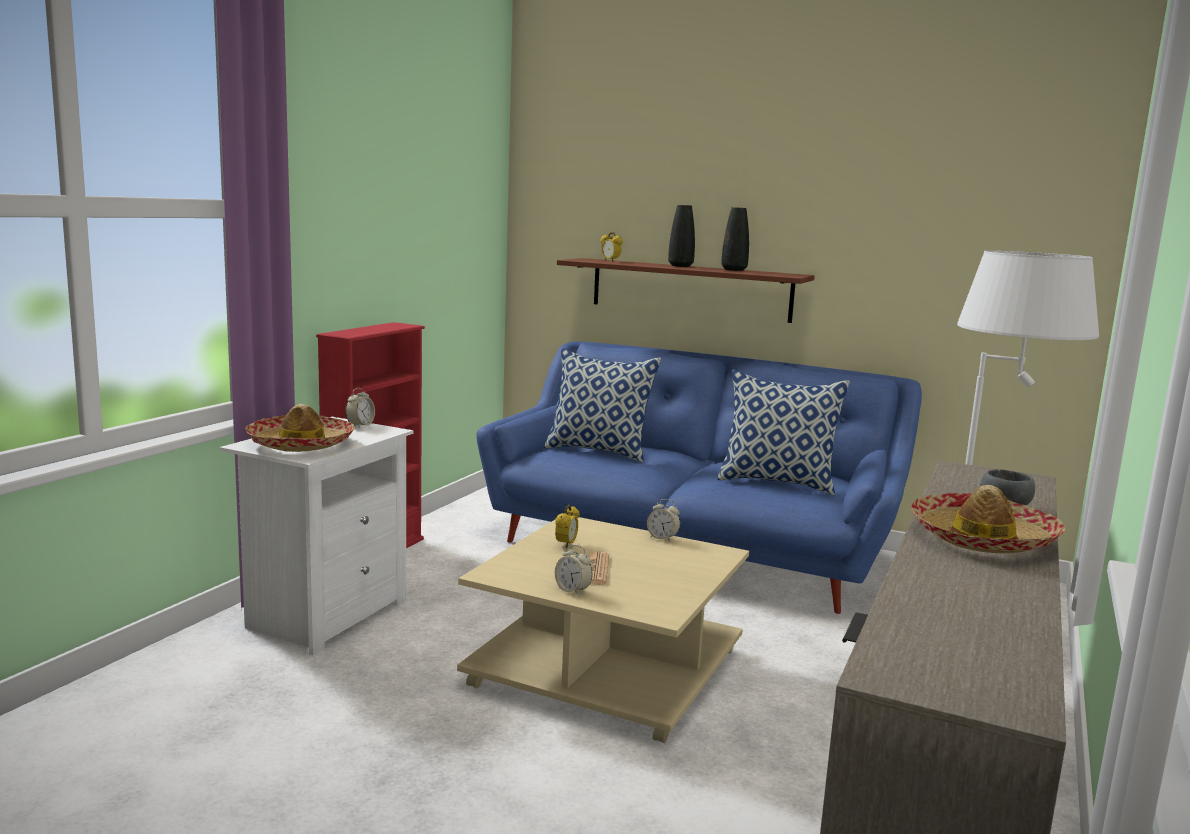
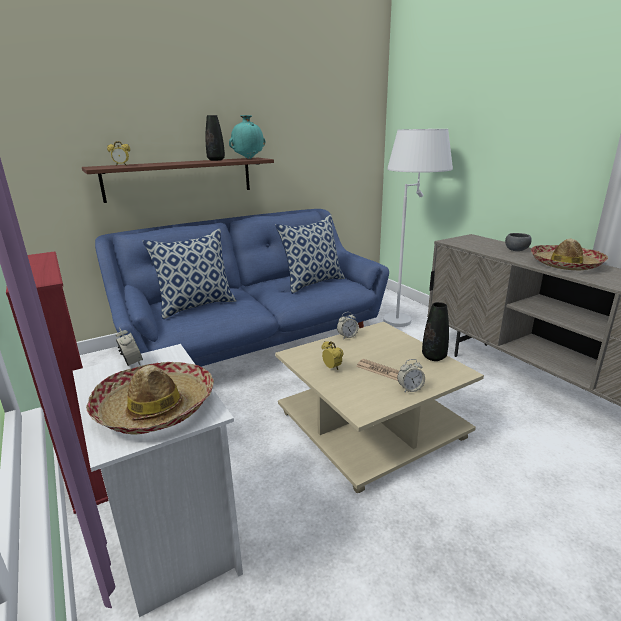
camera: 55 degrees left, 10 degrees up
black vase [668,205,695,267] -> black vase moved to [422,302,449,361]
none -> turquoise vase [229,115,266,159]

